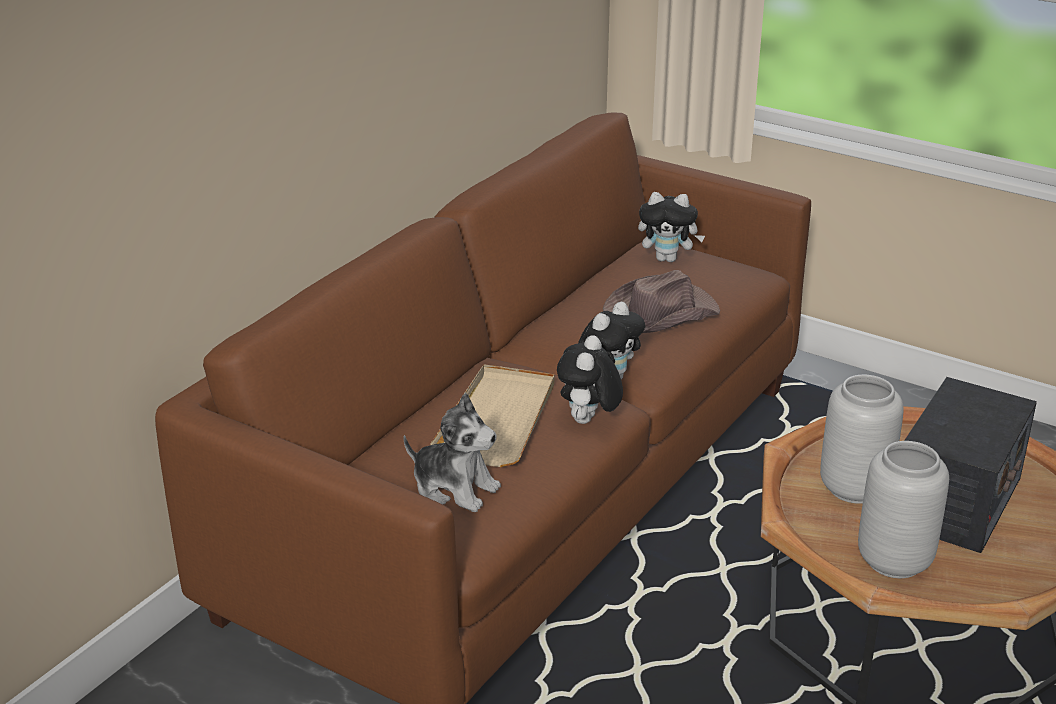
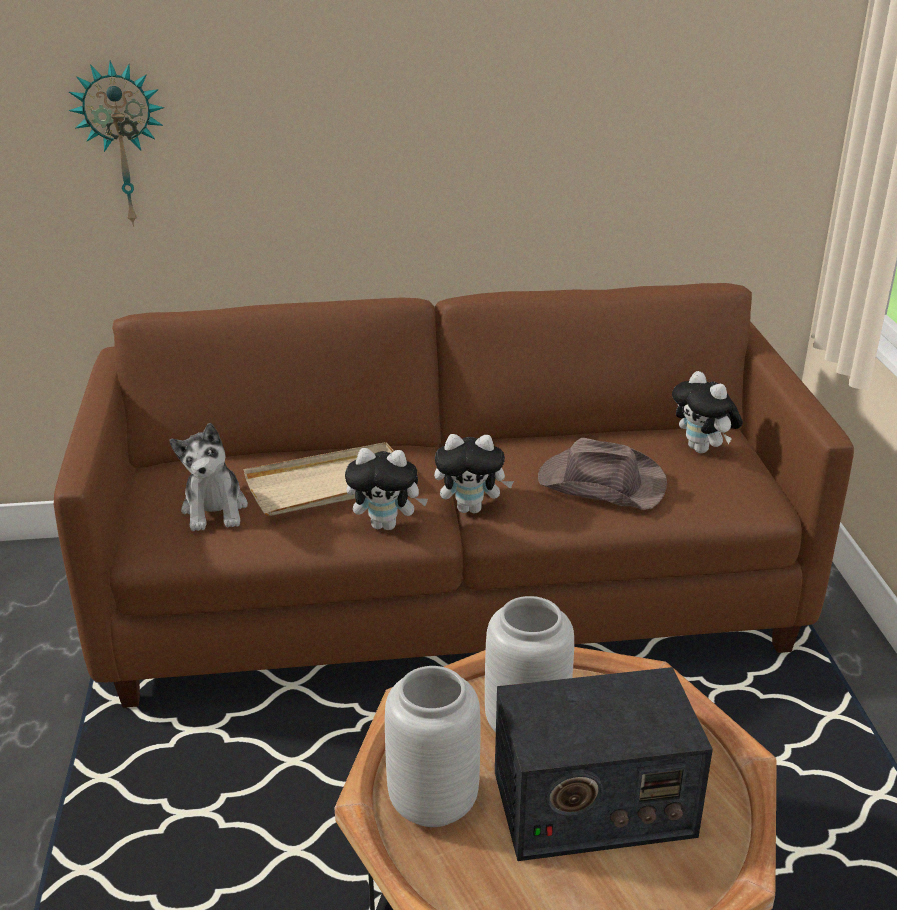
camera: 50 degrees right, 0 degrees up
plush toy [557,335,623,424] -> plush toy turned 150 degrees counterclockwise [345,448,428,530]
none -> wall clock [69,61,164,227]

